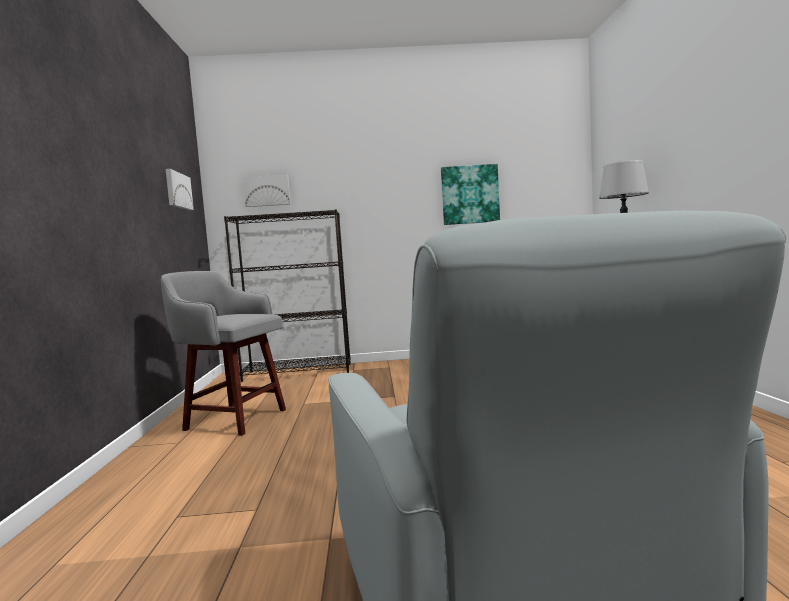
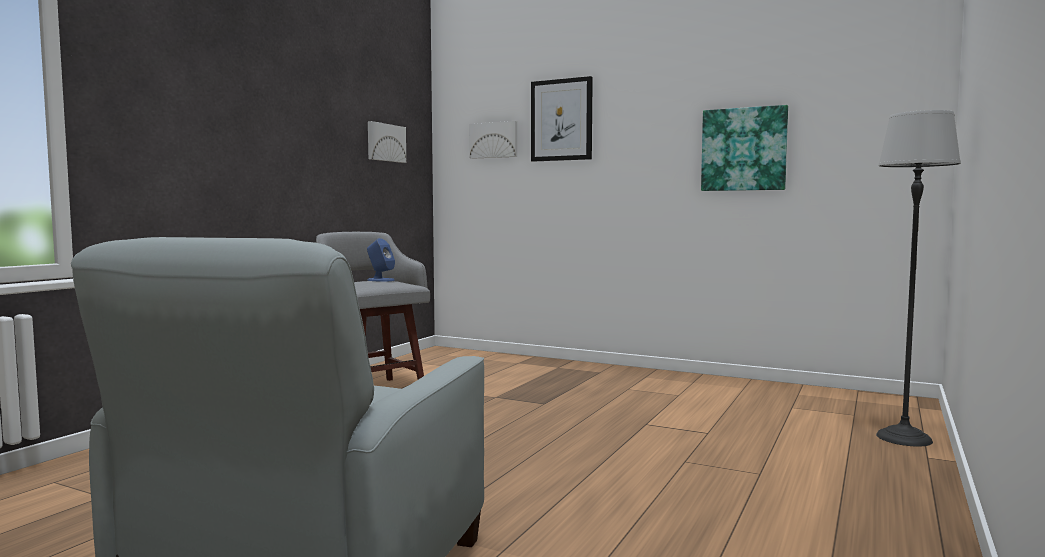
camera: 30 degrees right, 0 degrees up
black bookcase [224,209,351,382] -> none
none -> blue speaker [367,238,395,282]
none -> picture [531,76,593,162]

